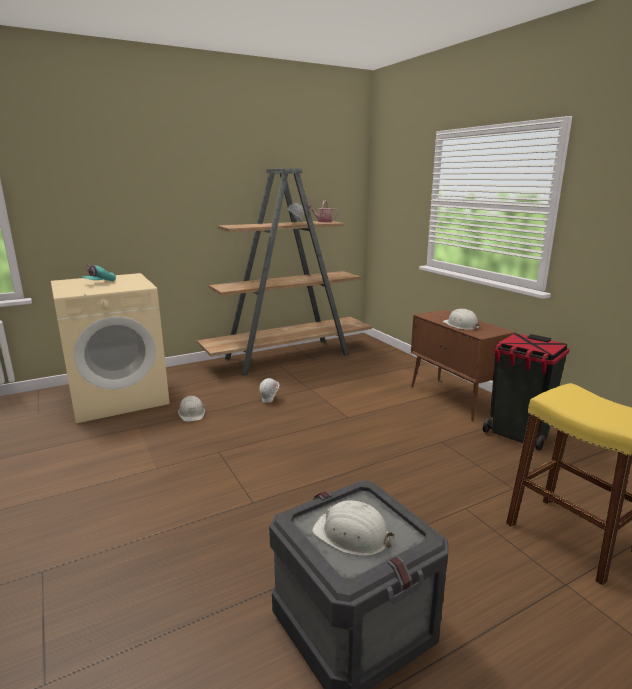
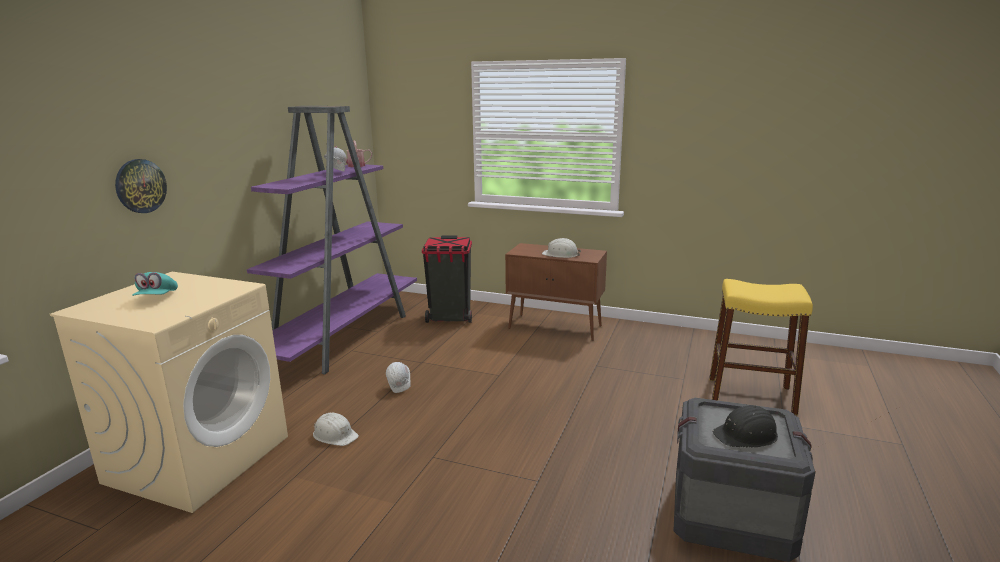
camera: 40 degrees left, 0 degrees up
brown bookcase [197,168,372,376] -> purple bookcase [247,106,417,375]
white hard hat [312,500,395,556] -> black hard hat [712,405,778,447]
black trash can [483,333,569,451] -> black trash can moved to [422,235,472,323]
none -> wall clock [115,159,167,213]

